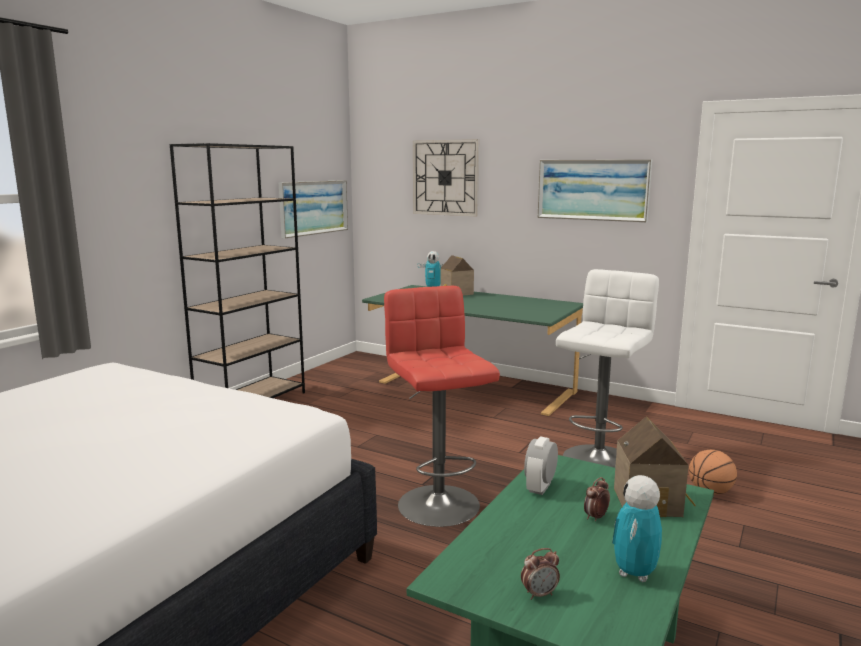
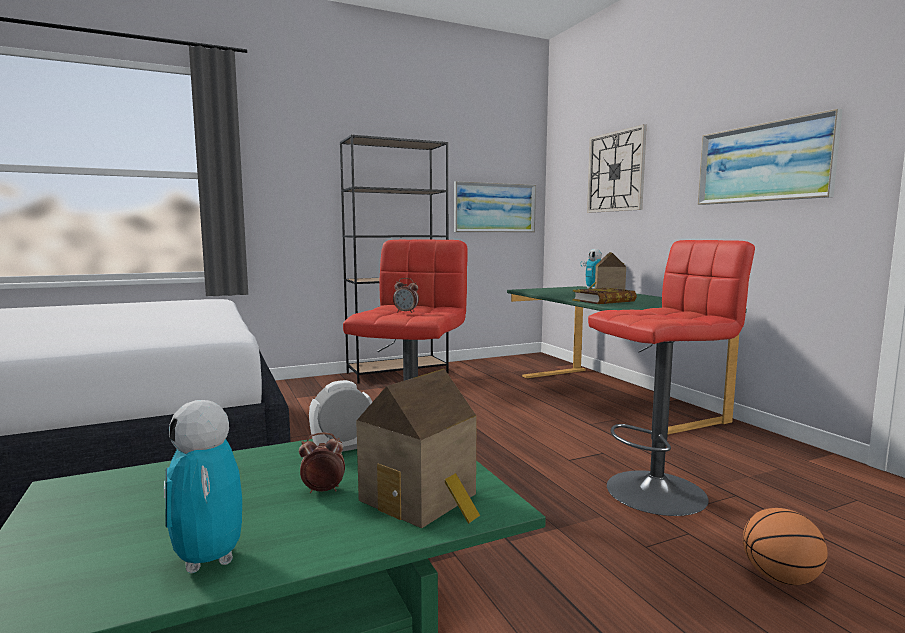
camera: 35 degrees right, 5 degrees down
alarm clock [521,548,560,600] -> alarm clock moved to [393,278,419,313]
white stool [556,269,659,468] -> red stool [588,240,755,516]
toy robot [612,475,662,582] -> toy robot turned 90 degrees counterclockwise [164,400,242,573]
none -> book [572,288,637,304]

